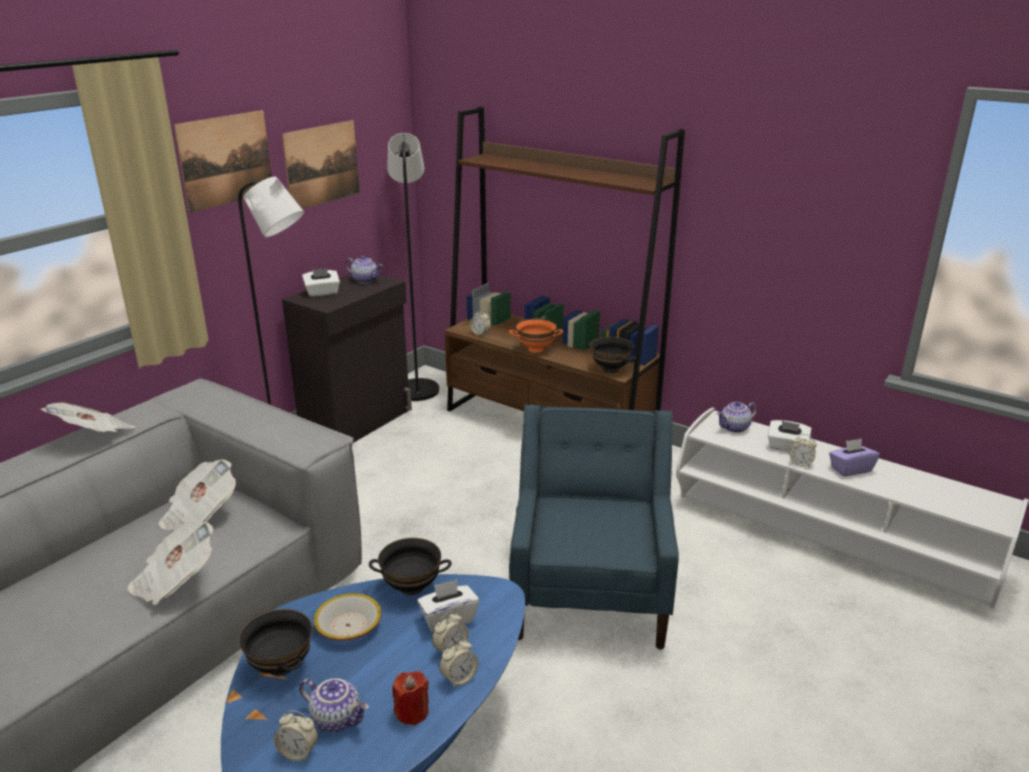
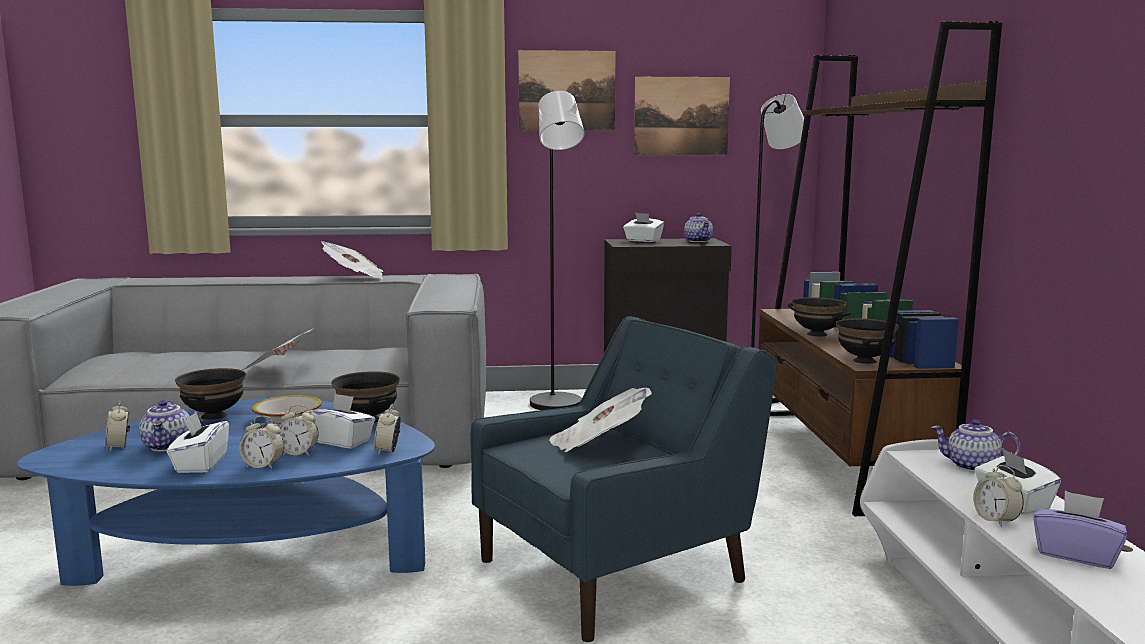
camera: 50 degrees right, 15 degrees down
newspaper [158,459,236,530] -> newspaper moved to [549,388,652,452]
red candle [392,671,429,725] -> white tissue box [167,412,229,473]
alarm clock [470,309,491,337] -> alarm clock moved to [374,404,401,455]
orange bowl [509,319,563,353] -> black bowl [788,297,851,337]

